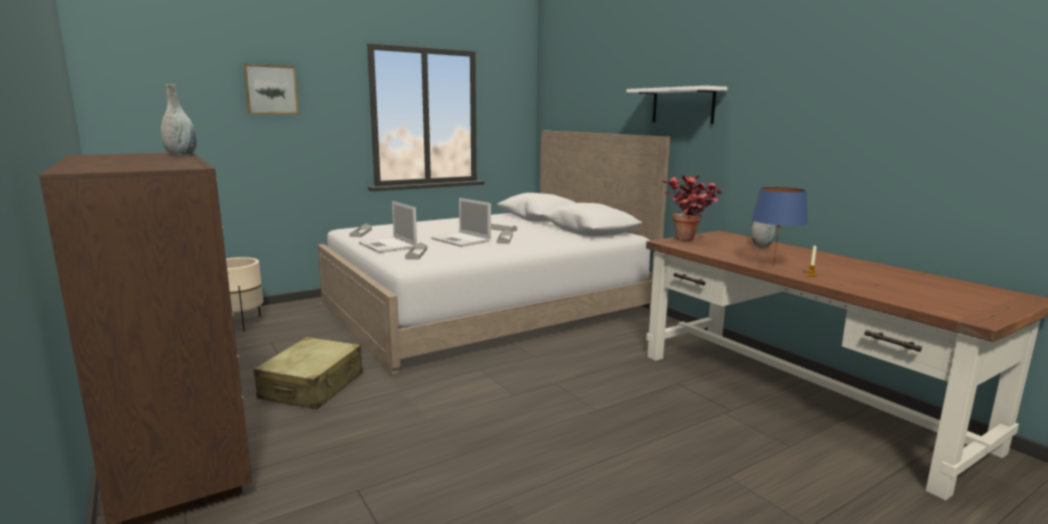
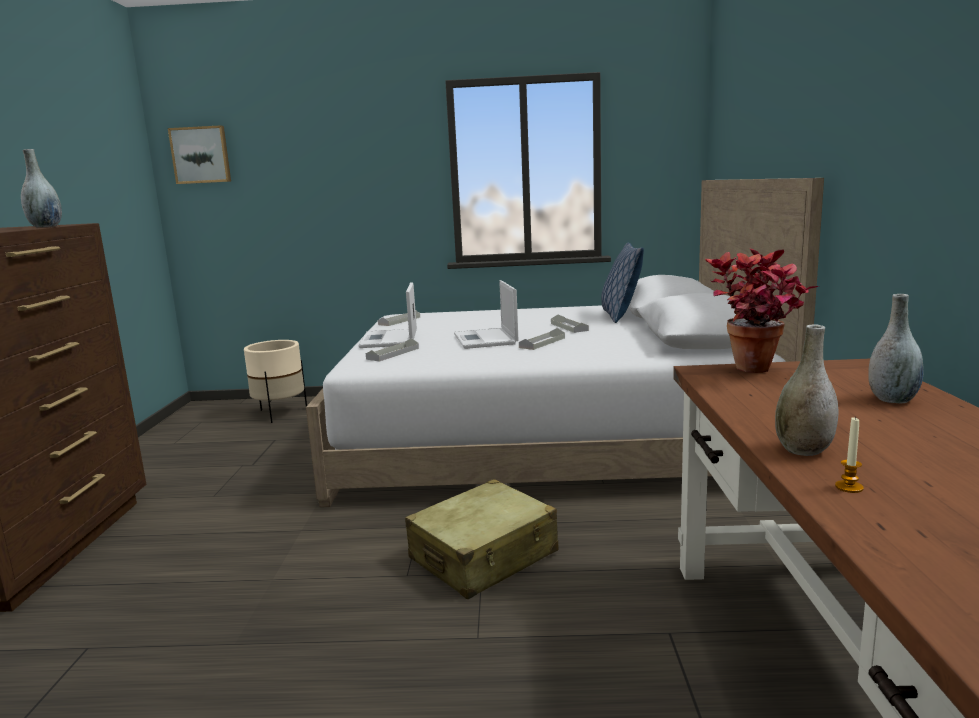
camera: 35 degrees right, 0 degrees up
picture [243,64,299,114] -> picture moved to [168,125,231,184]
beige suitcase [254,337,363,410] -> beige suitcase moved to [405,479,558,599]
white shelf [626,86,728,124] -> none
blue table lamp [751,187,808,267] -> grey vase [775,324,838,456]
none -> pillow [601,242,644,323]

